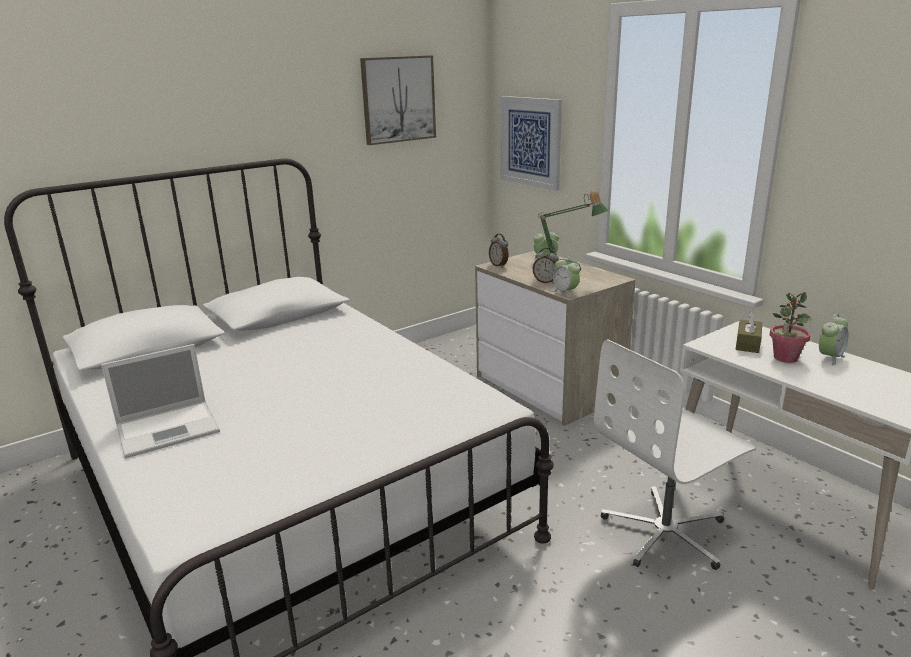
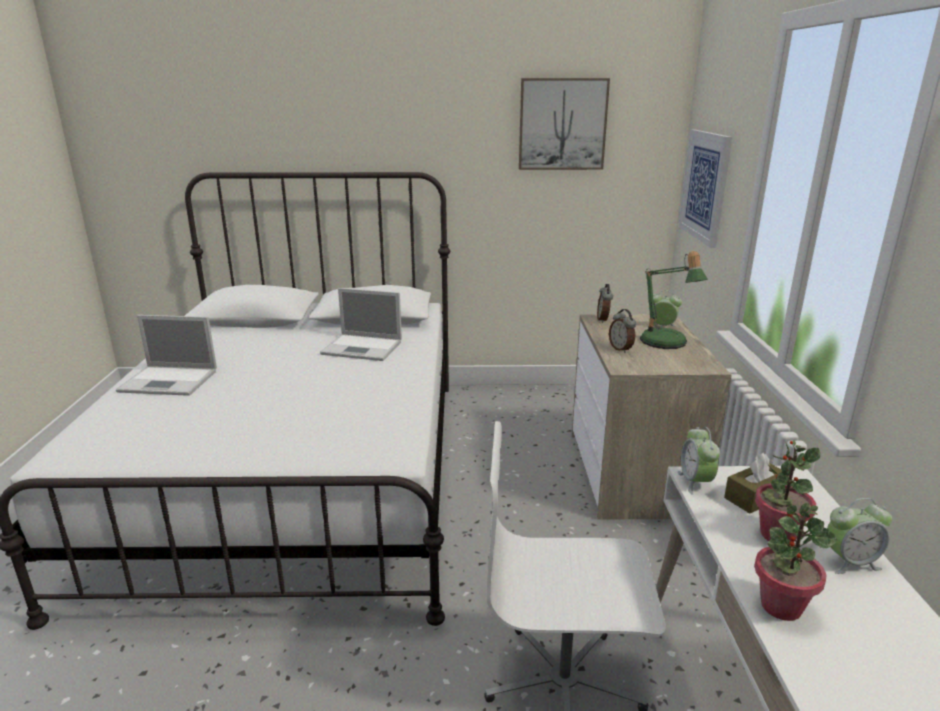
camera: 35 degrees right, 0 degrees up
alarm clock [553,256,580,297] -> alarm clock moved to [678,427,720,495]
none -> laptop [320,288,402,361]
none -> potted plant [754,503,837,621]

